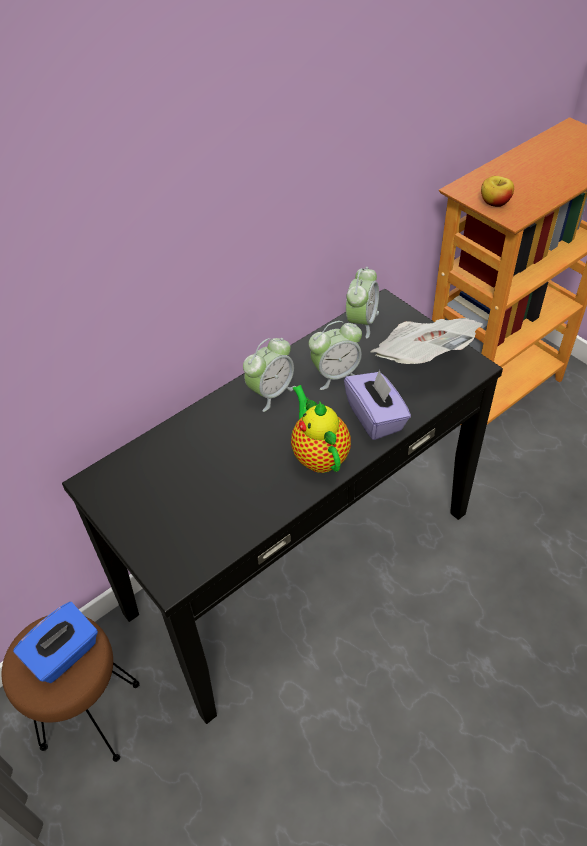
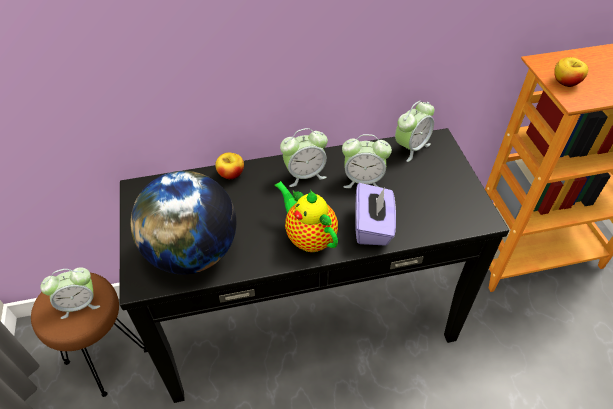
camera: 25 degrees right, 0 degrees up
blue tissue box [13,602,98,683] -> alarm clock [40,267,100,319]
teapot [291,385,351,473] -> teapot turned 45 degrees counterclockwise [274,181,338,252]
newspaper [371,318,483,364] -> none
none -> globe [130,171,237,274]
none -> apple [215,153,244,179]

